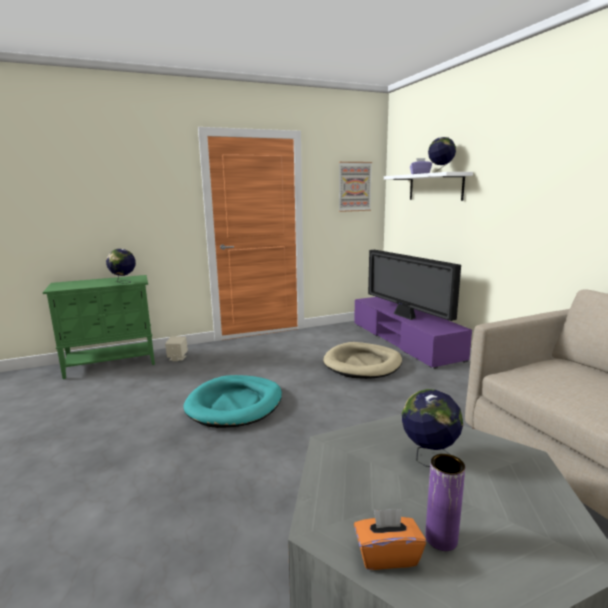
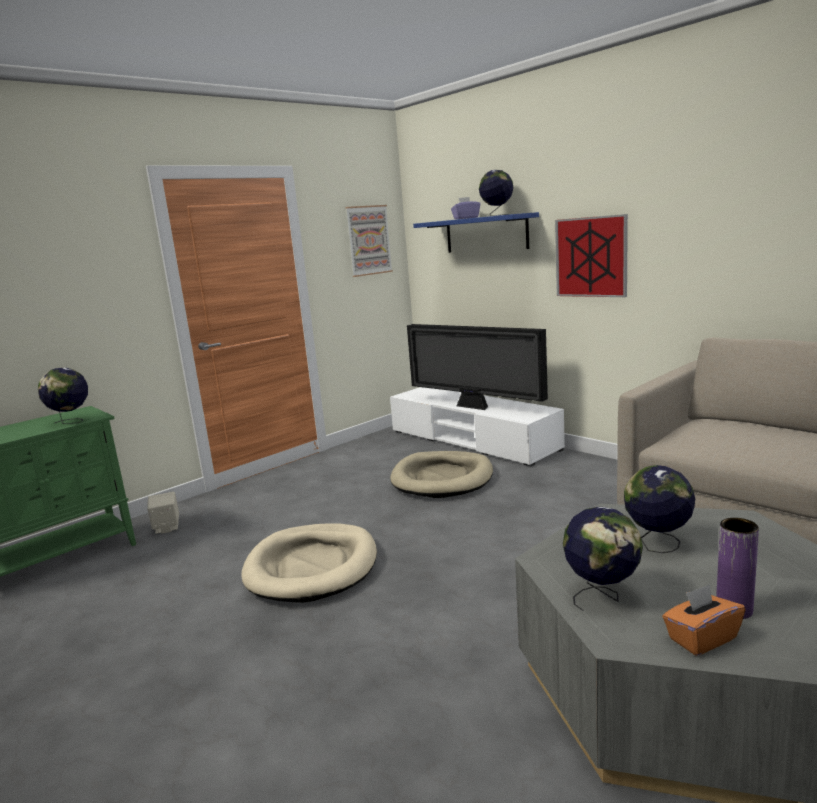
camera: 20 degrees left, 0 degrees up
turquoise dog bed [183,375,282,428] -> beige dog bed [241,523,377,603]
purple tv stand [354,297,472,369] -> white tv stand [390,387,565,466]
white shelf [384,172,473,201] -> blue shelf [413,212,539,253]
none -> picture [555,214,628,297]
none -> globe [563,506,643,611]

